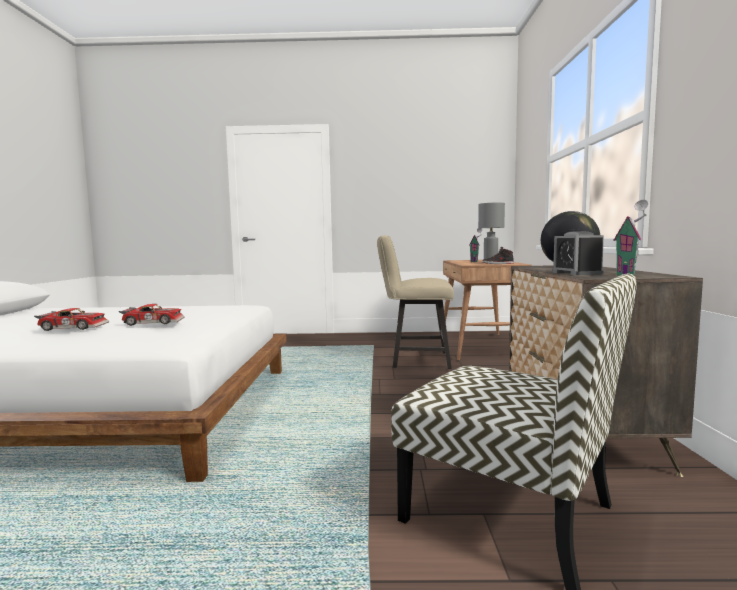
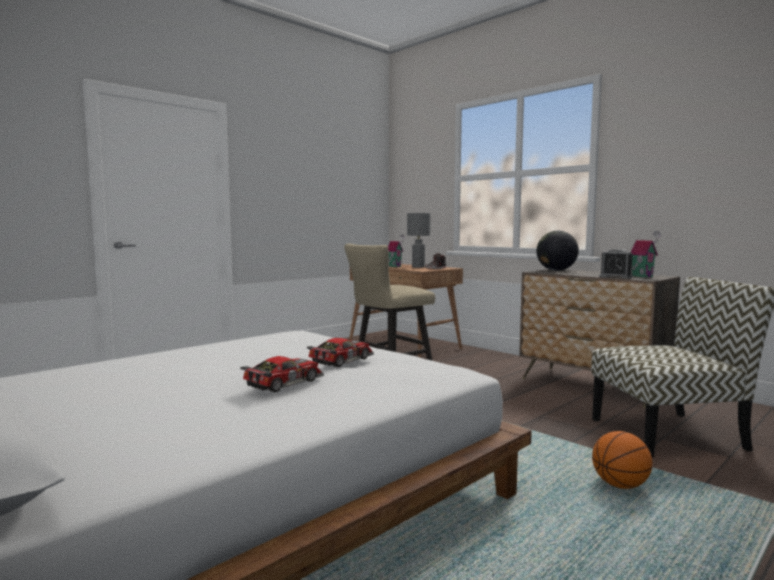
camera: 45 degrees left, 0 degrees up
none -> basketball [592,431,652,489]

